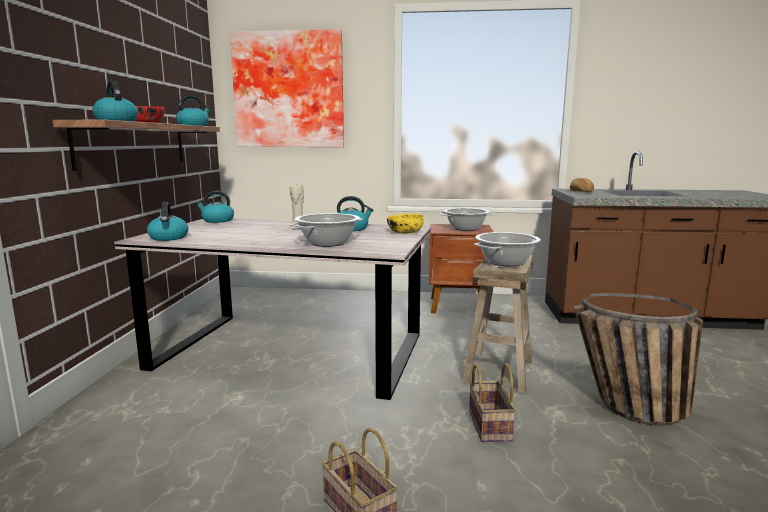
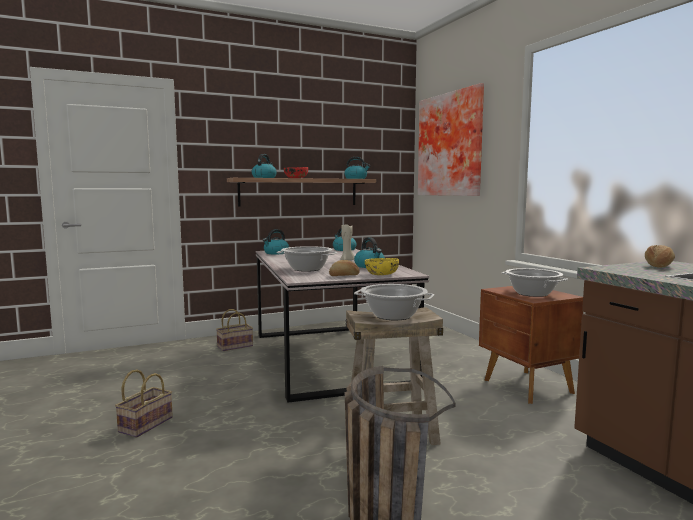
camera: 60 degrees right, 5 degrees down
basket [469,363,516,442] -> basket moved to [216,309,253,351]
none -> bread [329,260,360,276]

